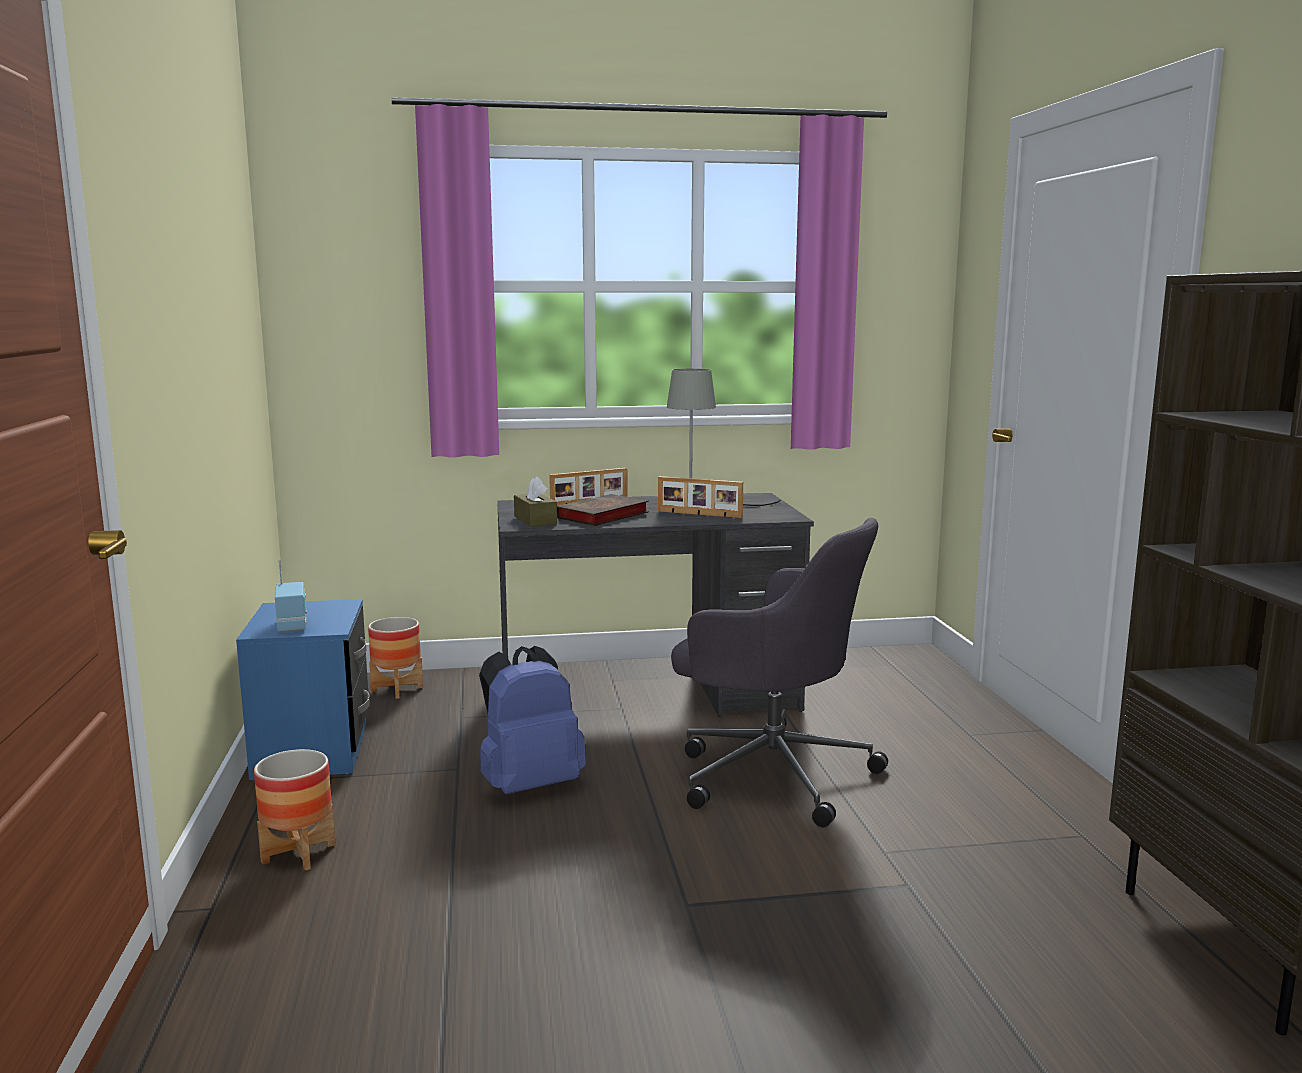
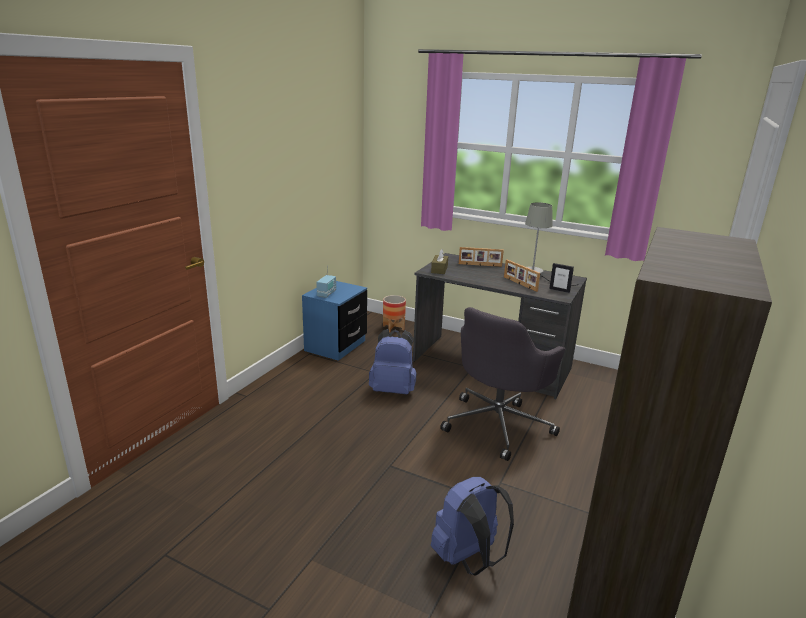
camera: 35 degrees right, 10 degrees up
planter [254,749,336,871] -> none
book [557,494,649,526] -> none
grey office chair [671,518,888,828] -> grey office chair turned 60 degrees clockwise [440,307,565,461]
none -> blue backpack [431,477,514,576]
none -> picture frame [549,263,574,293]

